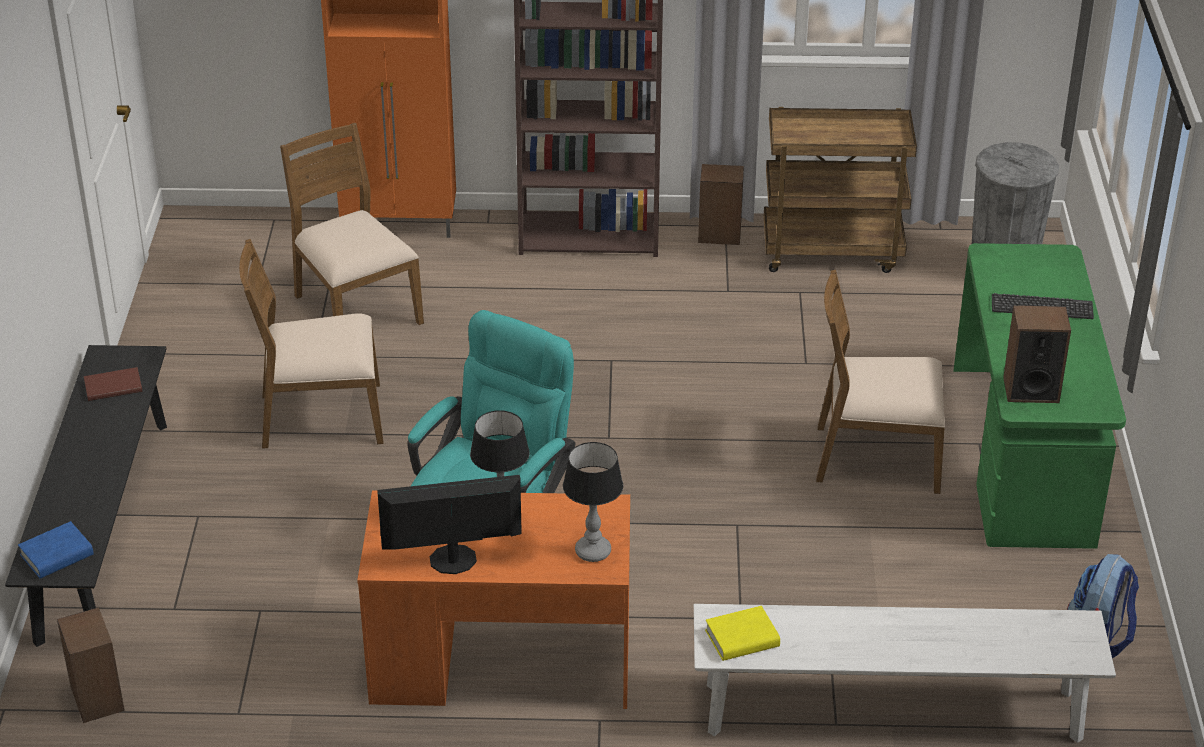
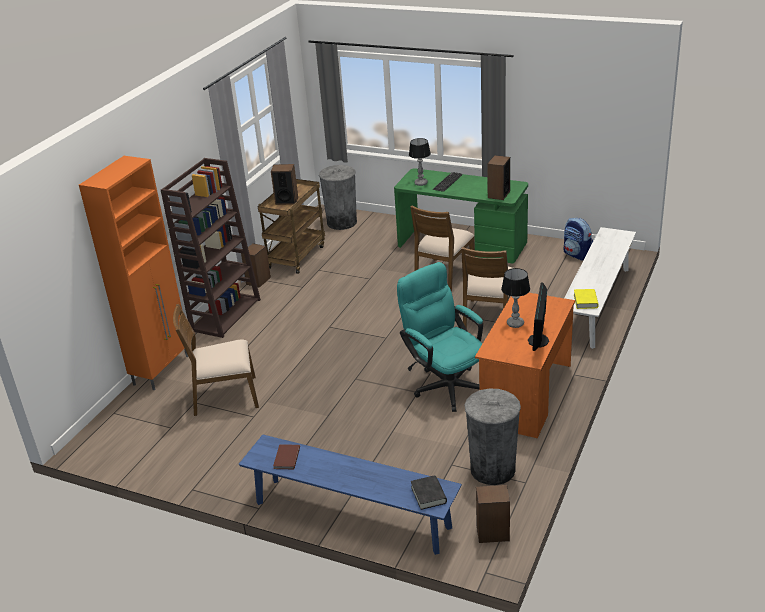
camera: 65 degrees left, 5 degrees down
black bench [5,345,167,647] -> blue bench [239,435,462,555]
blue book [18,521,94,579] -> black book [411,475,447,510]
brown chair [239,239,384,449] -> brown chair moved to [461,247,513,329]
table lamp [563,442,623,562] -> table lamp moved to [409,138,431,186]
none -> speaker [271,164,298,205]
none -> grey trash can [464,388,521,485]

